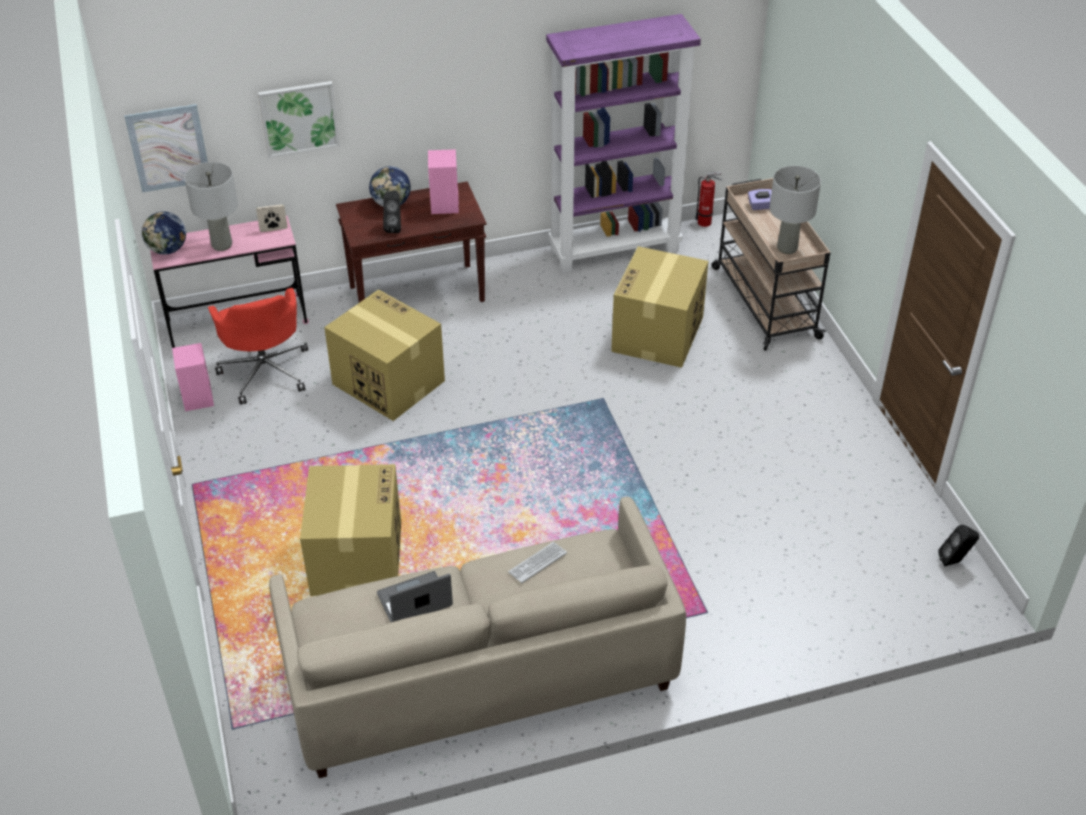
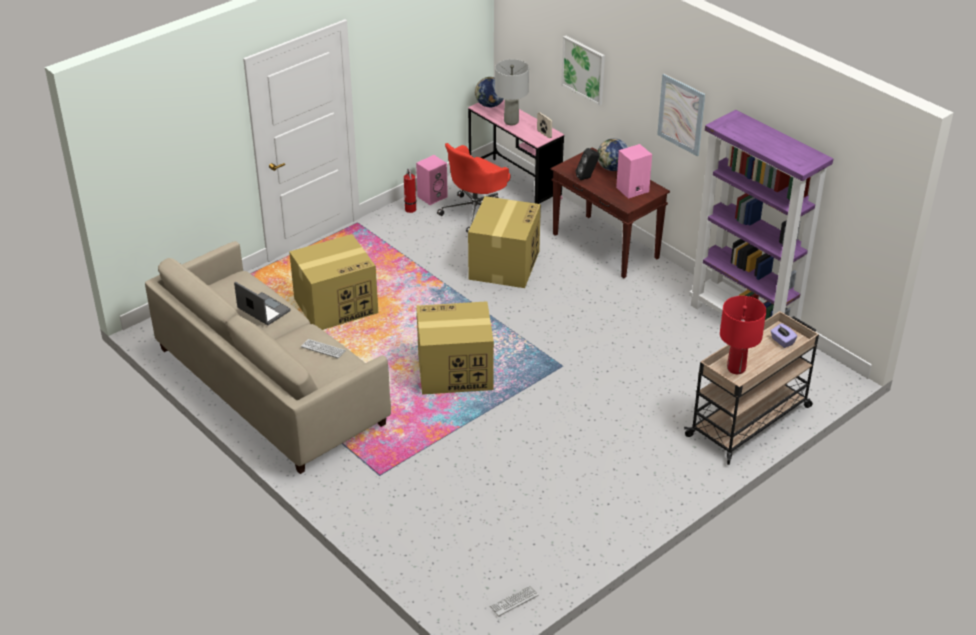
camera: 65 degrees right, 5 degrees down
picture [124,104,208,193] -> picture moved to [657,74,705,156]
cardboard box [611,246,708,368] -> cardboard box moved to [416,301,494,395]
fire extinguisher [695,172,722,227] -> fire extinguisher moved to [404,168,416,213]
grey table lamp [770,166,821,254] -> red table lamp [720,296,766,374]
black speaker [938,525,979,567] -> keyboard [489,585,539,616]

